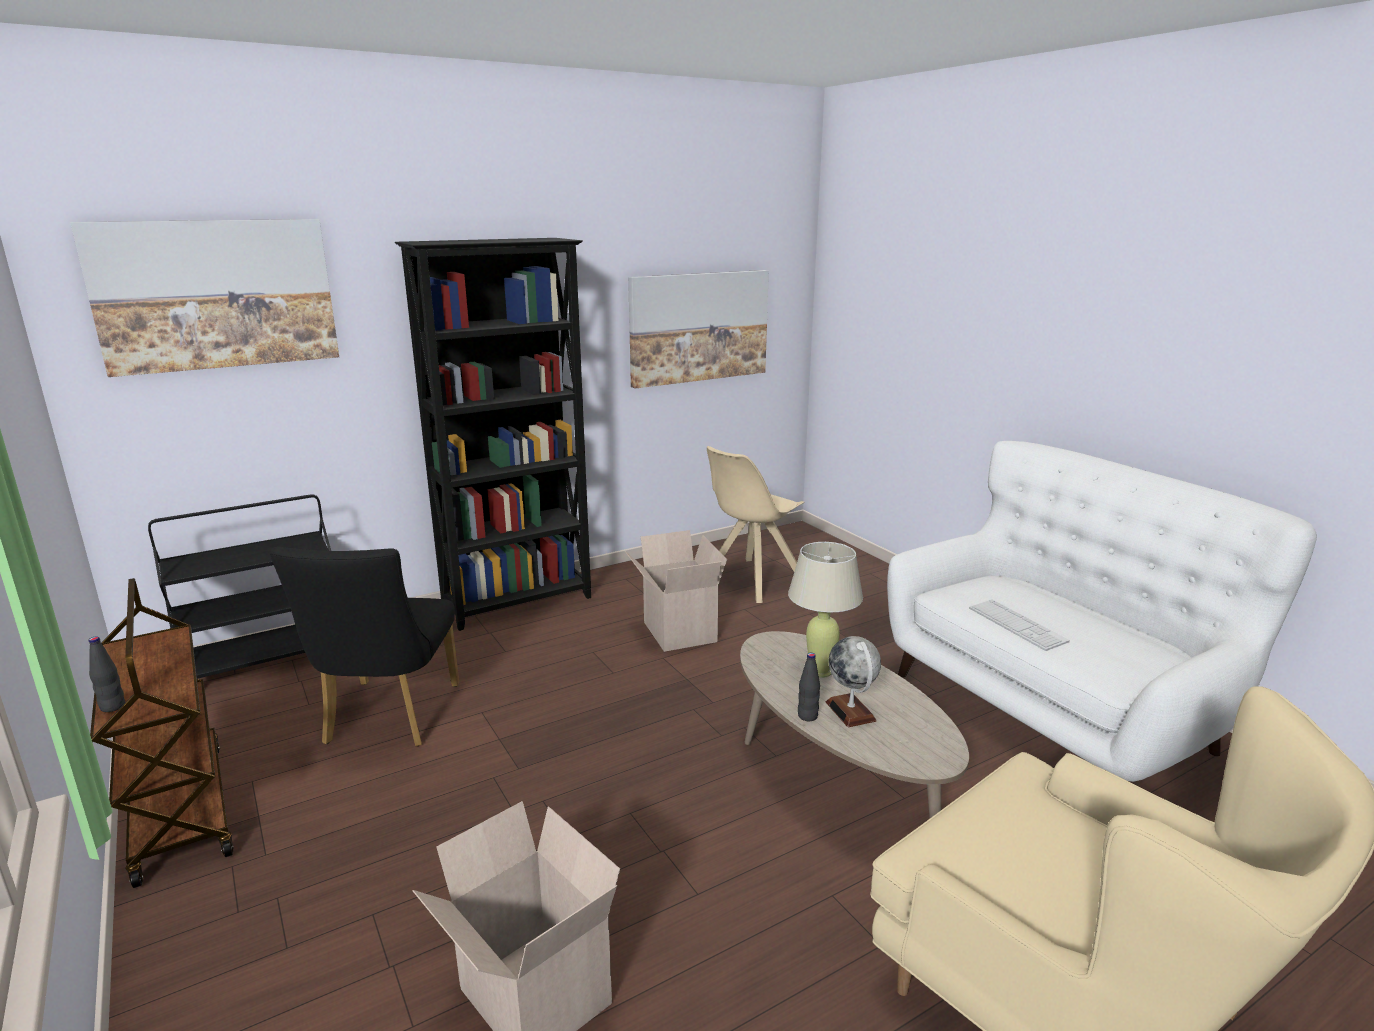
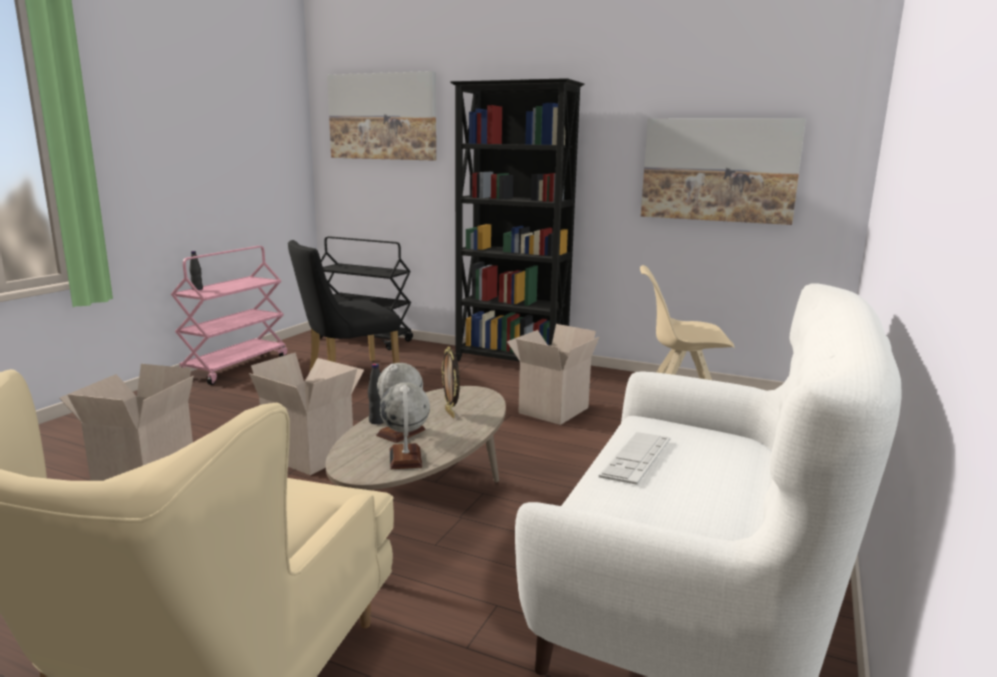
camera: 55 degrees right, 5 degrees down
brown cart [90,578,234,888] -> pink cart [171,246,287,385]
beige table lamp [788,542,863,678] -> picture frame [441,347,460,418]
none -> cardboard box [249,352,364,475]
none -> globe [379,382,430,469]

